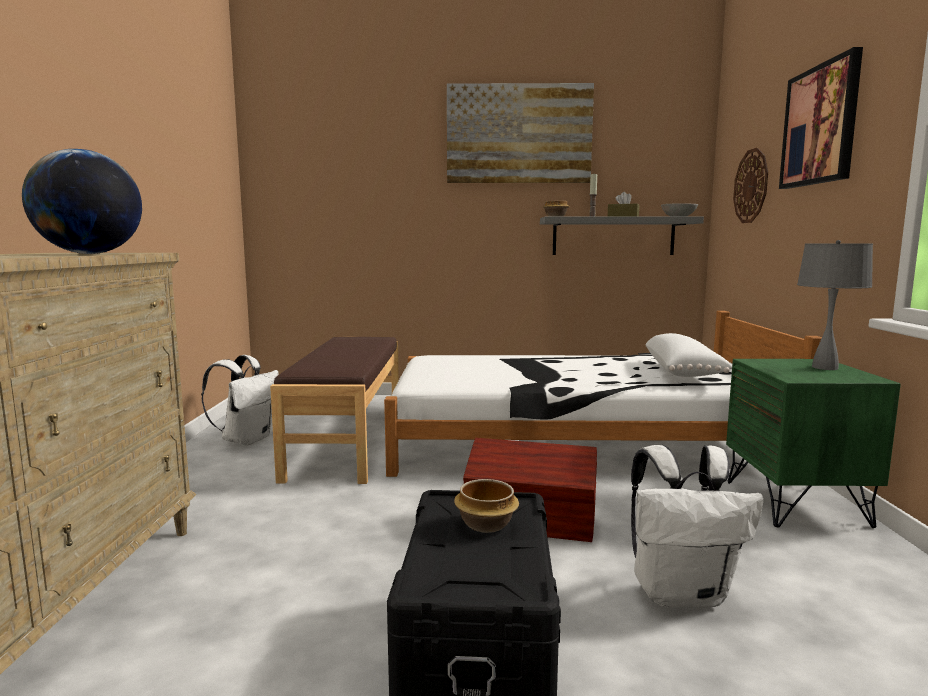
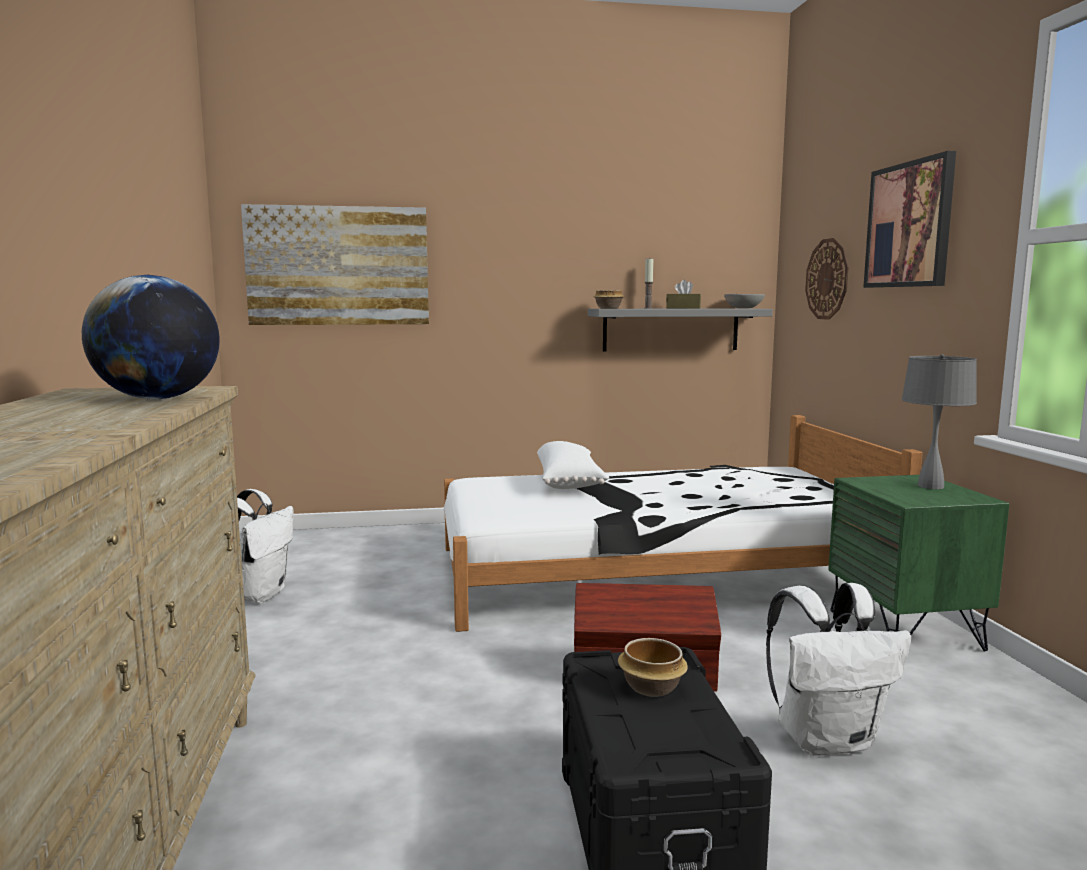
camera: 10 degrees left, 0 degrees up
brown bench [270,337,399,484] -> none
picture [447,83,594,183] -> picture moved to [241,204,429,325]
white pillow [645,333,732,377] -> white pillow moved to [537,441,609,489]

